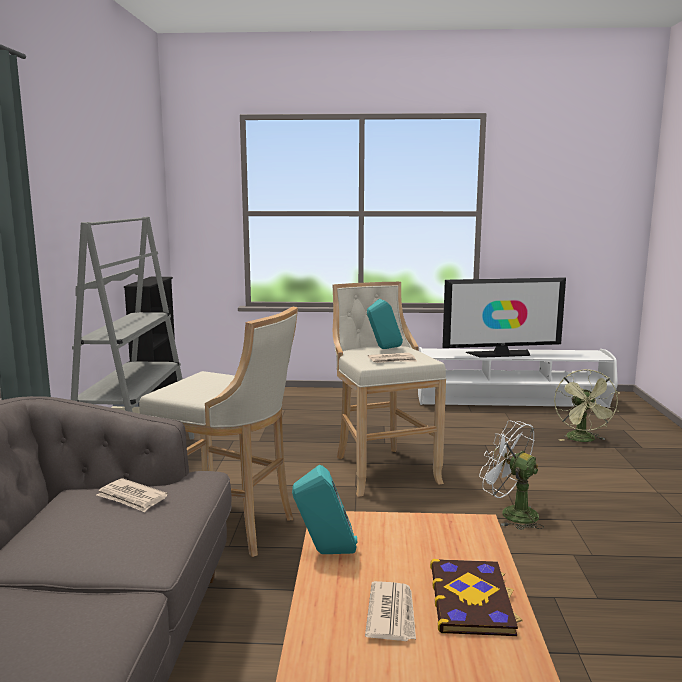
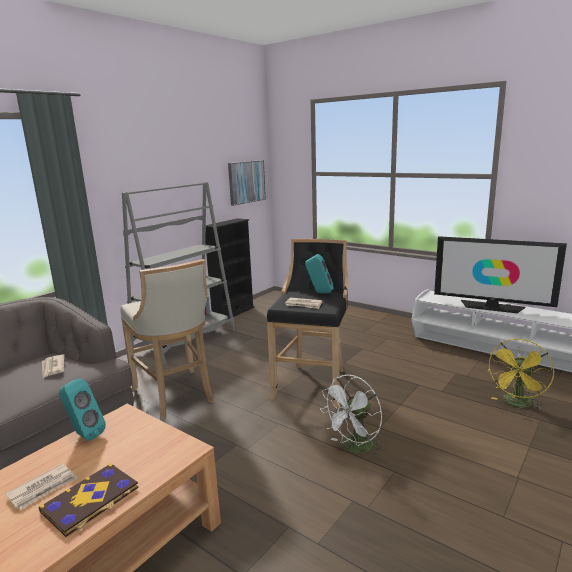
camera: 35 degrees right, 5 degrees up
beige stool [332,282,446,497] -> black stool [267,239,349,408]
white fan [479,421,544,530] -> white fan turned 120 degrees counterclockwise [320,375,383,458]
green fan [554,369,620,442] -> yellow fan [488,339,554,410]
none -> picture [228,160,266,206]

